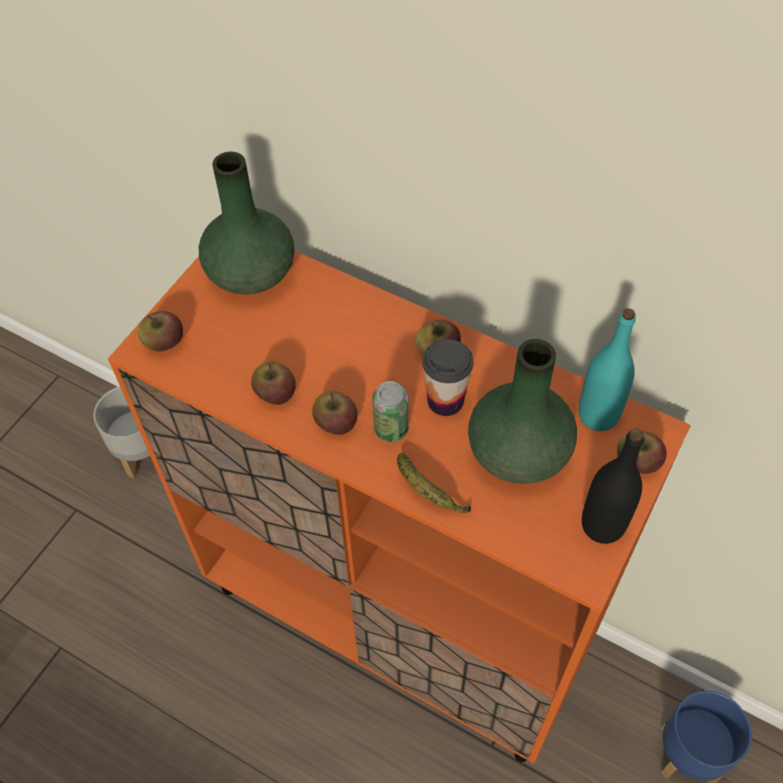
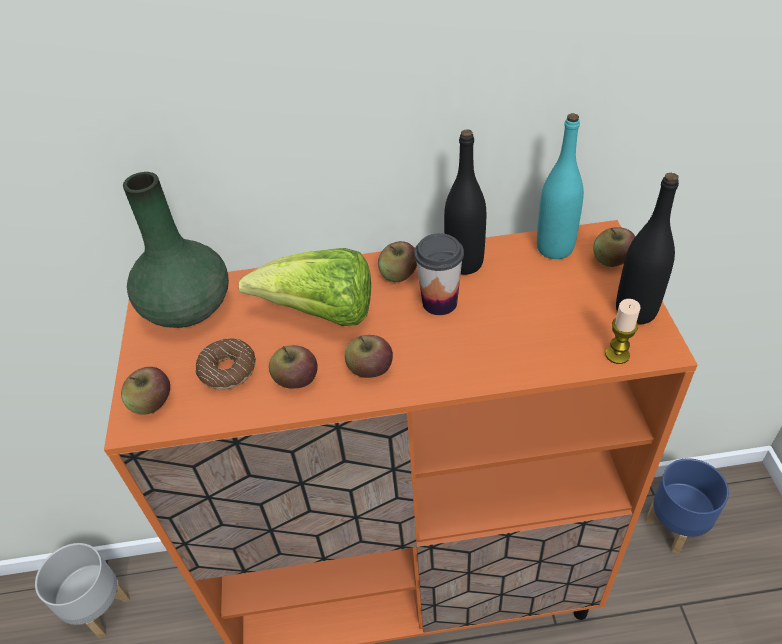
camera: 35 degrees left, 10 degrees down
can [372,381,409,442] -> none
banana [397,453,471,513] -> none
green vase [468,339,577,484] -> none
none -> donut [196,339,256,390]
none -> lettuce [238,248,371,326]
none -> black bottle [444,129,486,275]
none -> candle [605,299,641,364]

